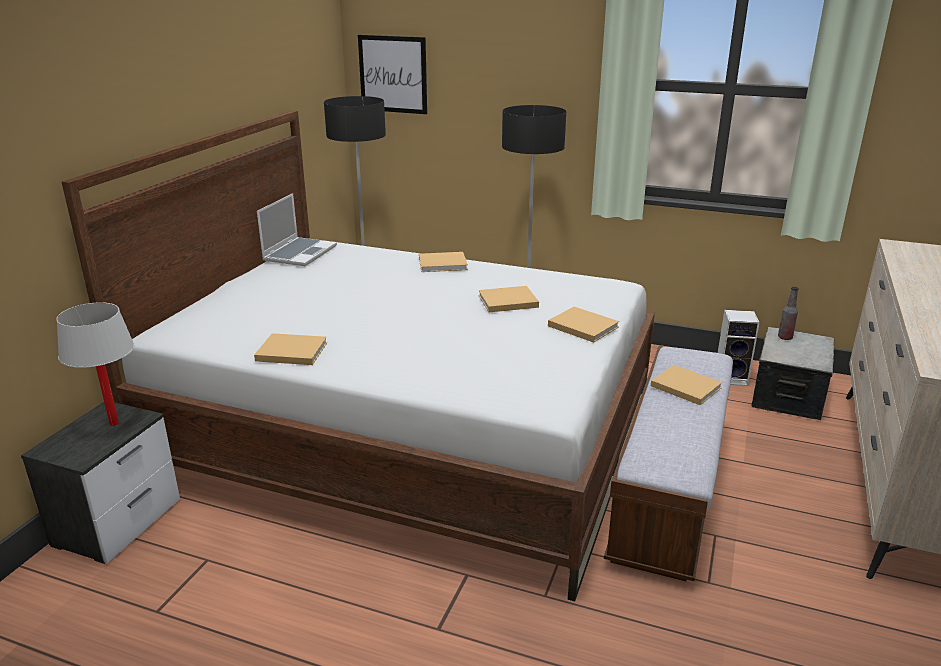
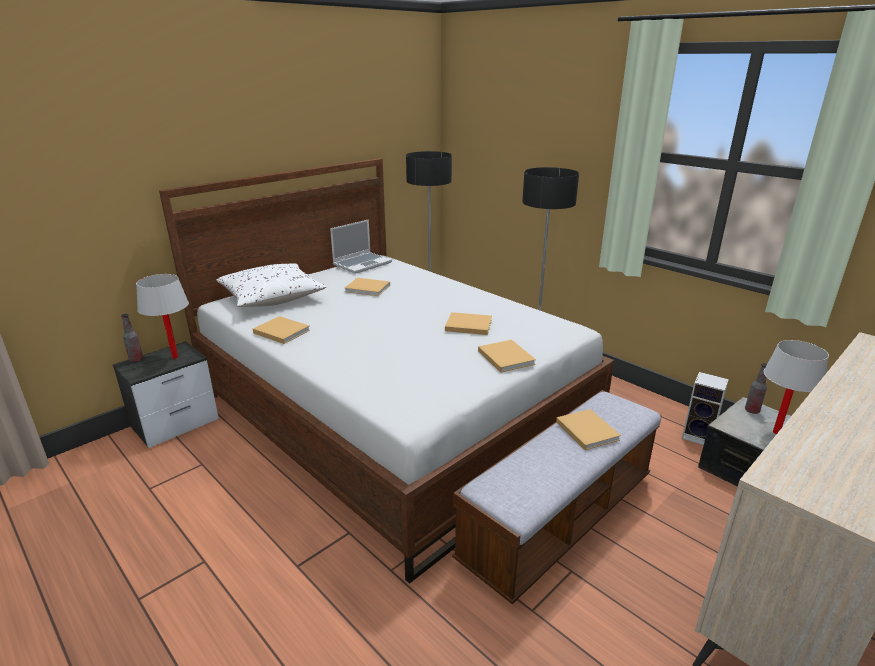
camera: 25 degrees right, 0 degrees up
picture [358,35,427,114] -> none
beige book [419,252,468,272] -> beige book moved to [345,278,390,296]
none -> bottle [121,314,143,362]
none -> white pillow [216,263,326,307]
none -> white table lamp [763,340,829,434]

